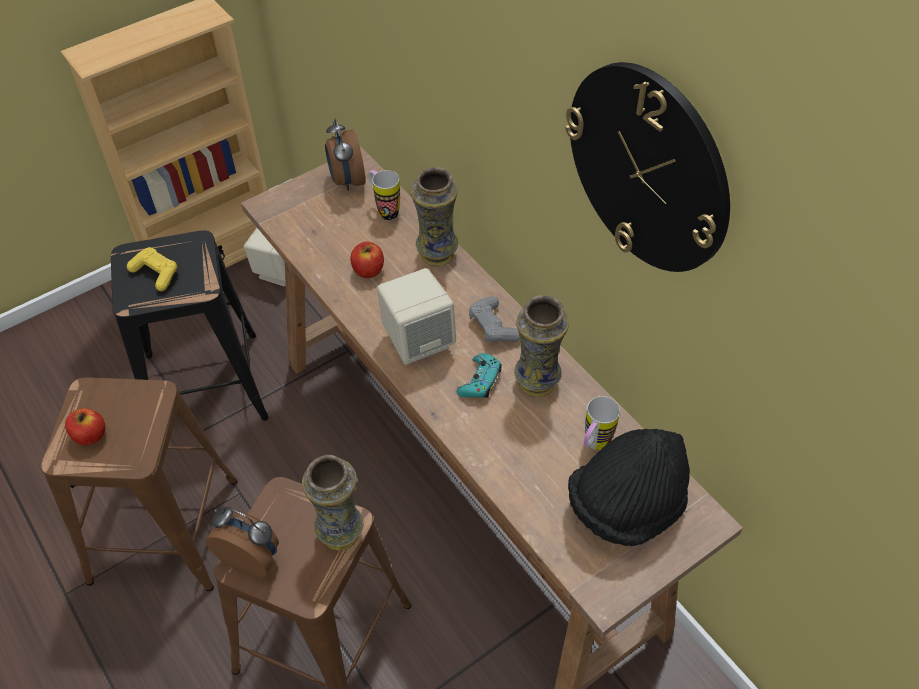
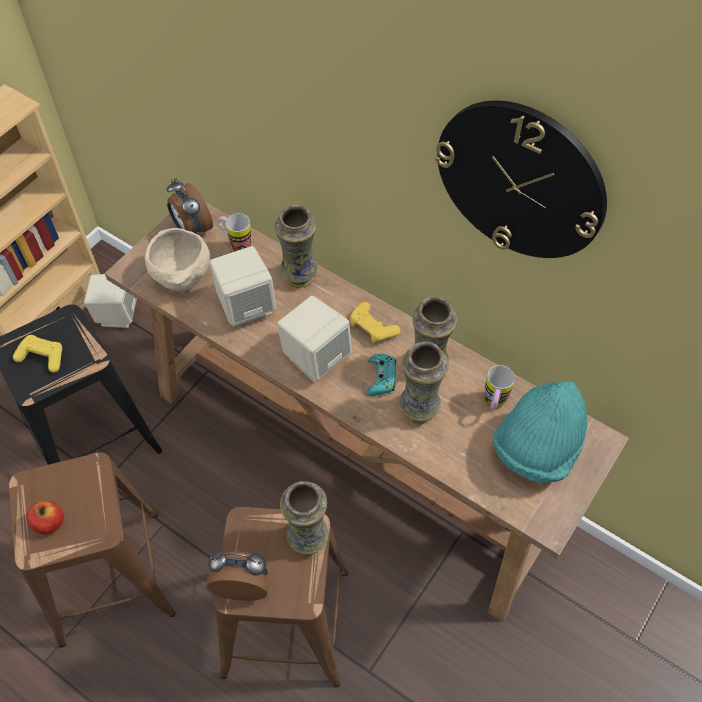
camera: 20 degrees left, 5 degrees up
apple [350,241,384,278] -> beige speaker [209,246,277,327]
grey game controller [469,296,520,342] -> yellow game controller [350,302,400,343]
black hat [568,429,690,546] -> turquoise hat [493,381,587,483]
none -> beige bowl [145,228,210,291]
none -> vase [399,341,449,424]

